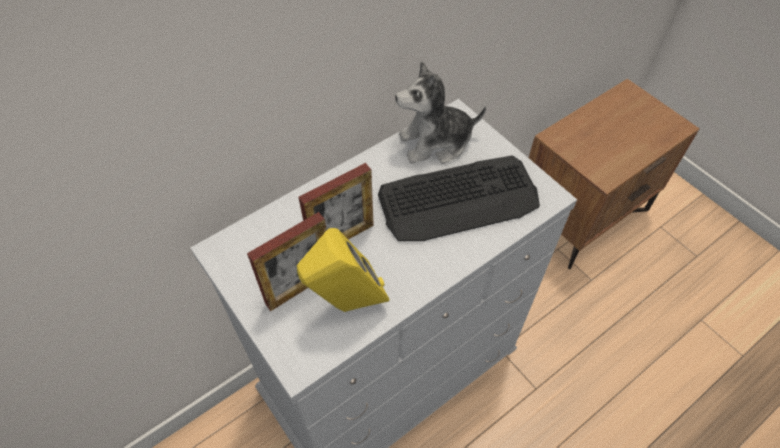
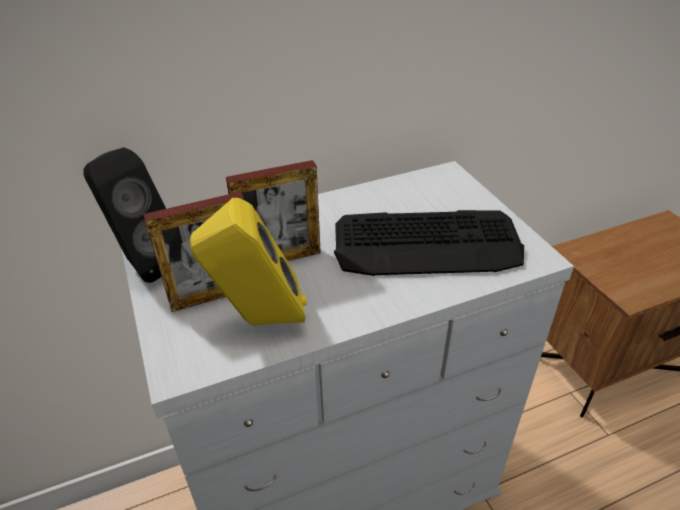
camera: 15 degrees right, 15 degrees down
plush toy [395,61,486,164] -> none
none -> black speaker [83,147,166,283]

